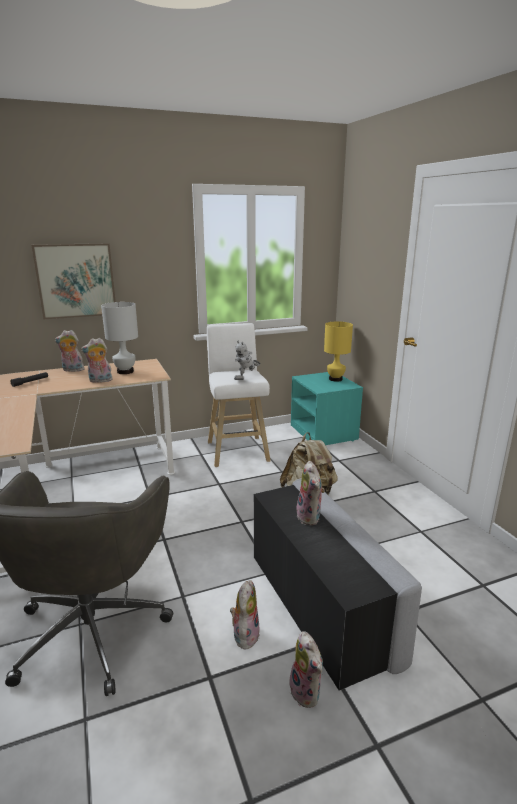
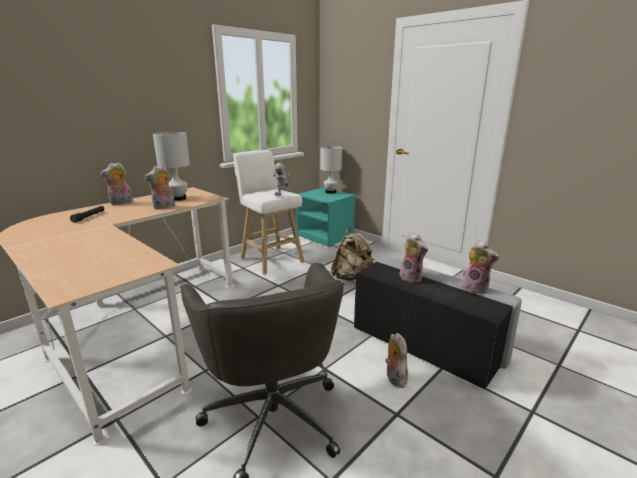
camera: 25 degrees left, 0 degrees up
picture [32,243,116,319] -> none
plush toy [289,631,323,708] -> plush toy moved to [461,240,499,294]
yellow table lamp [324,321,353,382] -> white table lamp [320,146,342,194]

